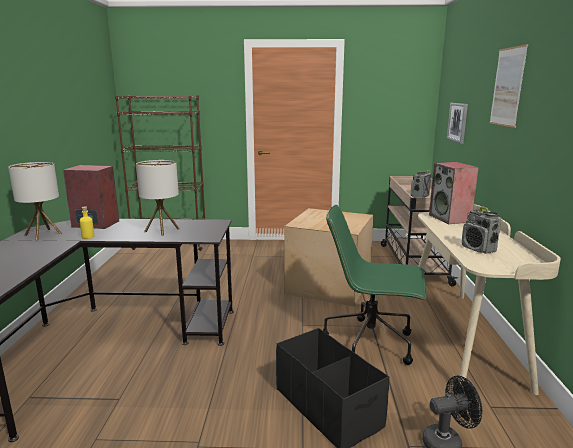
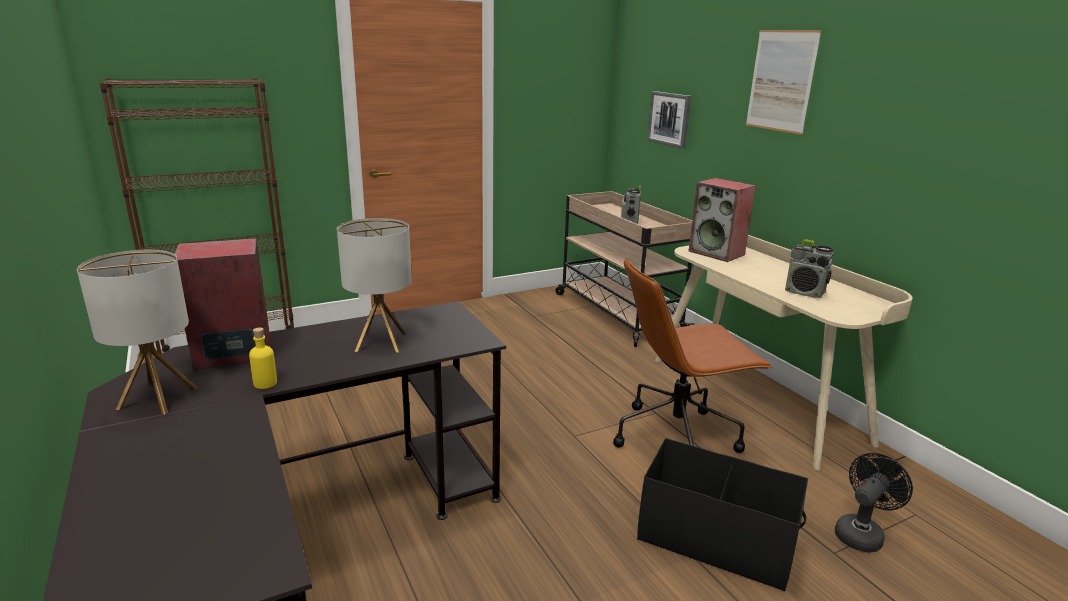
camera: 30 degrees left, 5 degrees up
cardboard box [284,208,374,307] -> none
green office chair [323,205,426,365] -> brown office chair [613,258,772,453]

